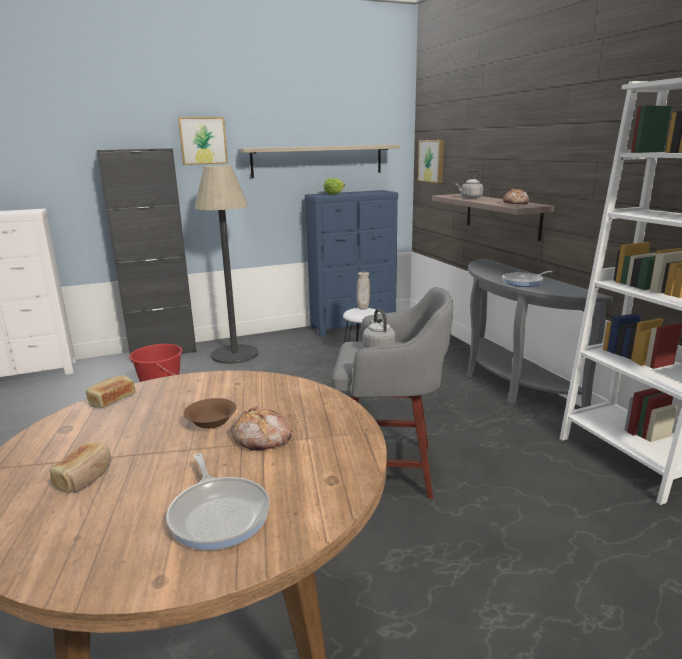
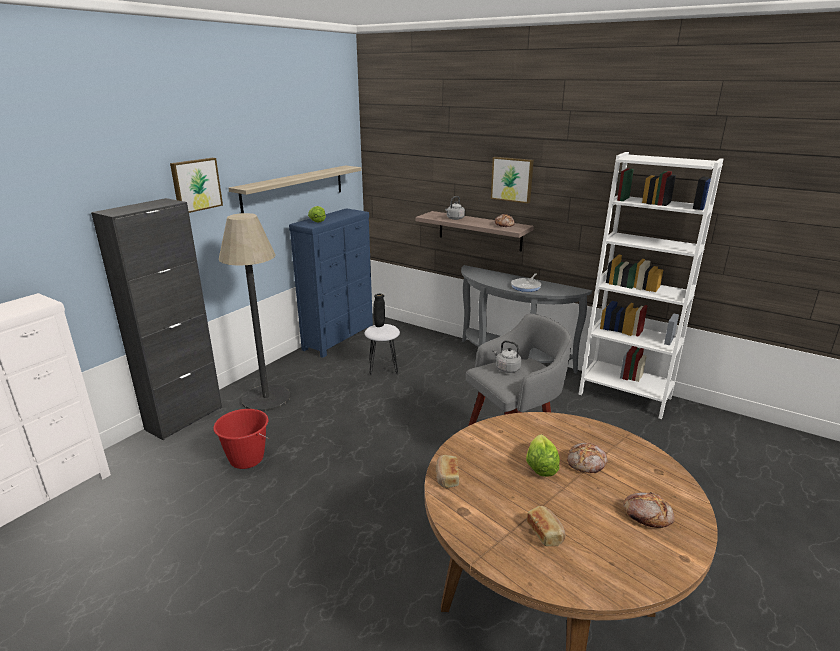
camera: 35 degrees left, 5 degrees up
frying pan [166,453,270,550] -> bread [623,492,675,528]
brown bowl [183,398,237,429] -> lettuce [526,434,560,477]
beige vase [357,272,370,310] -> black vase [373,294,385,327]
picture [418,140,444,183] -> picture moved to [491,157,534,203]

